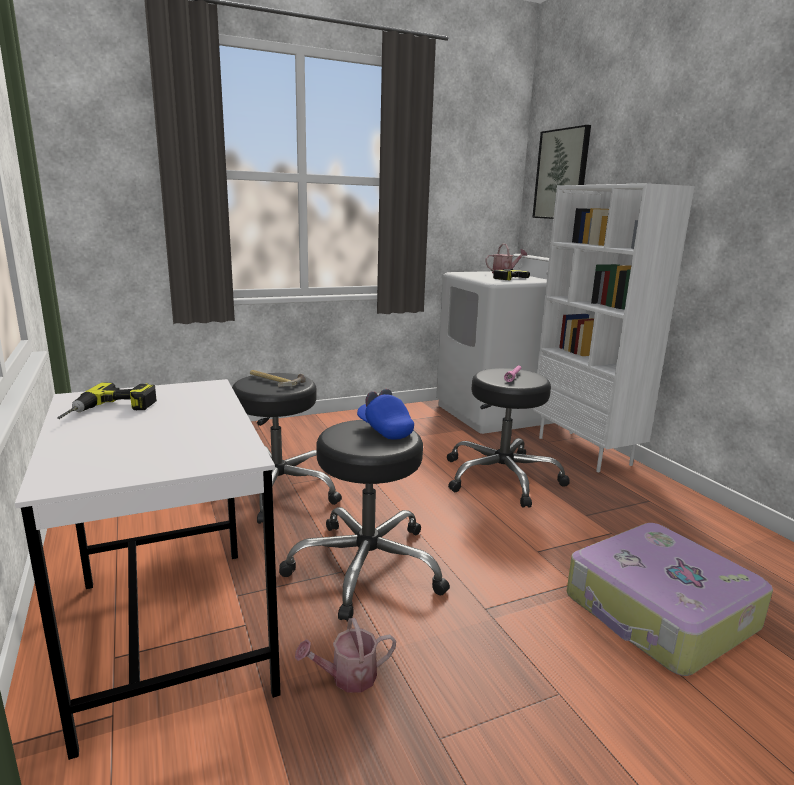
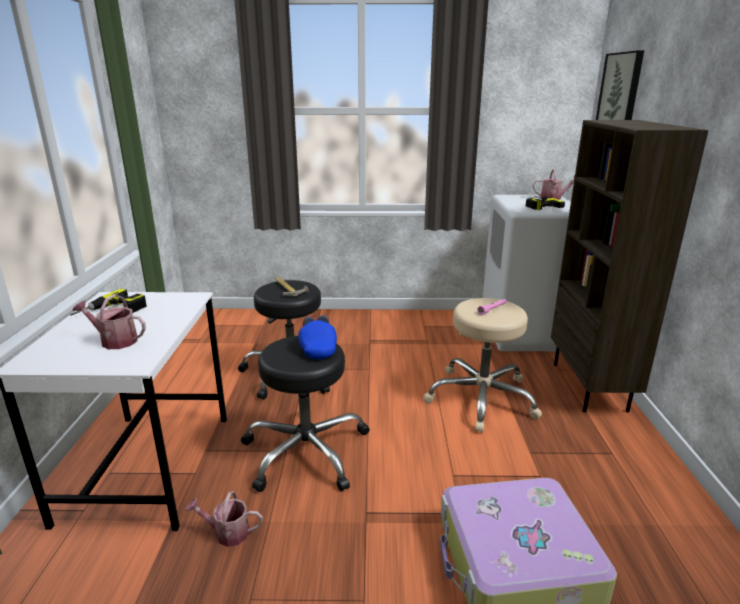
camera: 25 degrees right, 5 degrees up
black stool [447,368,570,508] -> beige stool [423,298,542,433]
white bookcase [533,183,694,472] -> brown bookcase [551,120,709,413]
none -> watering can [73,294,146,349]

